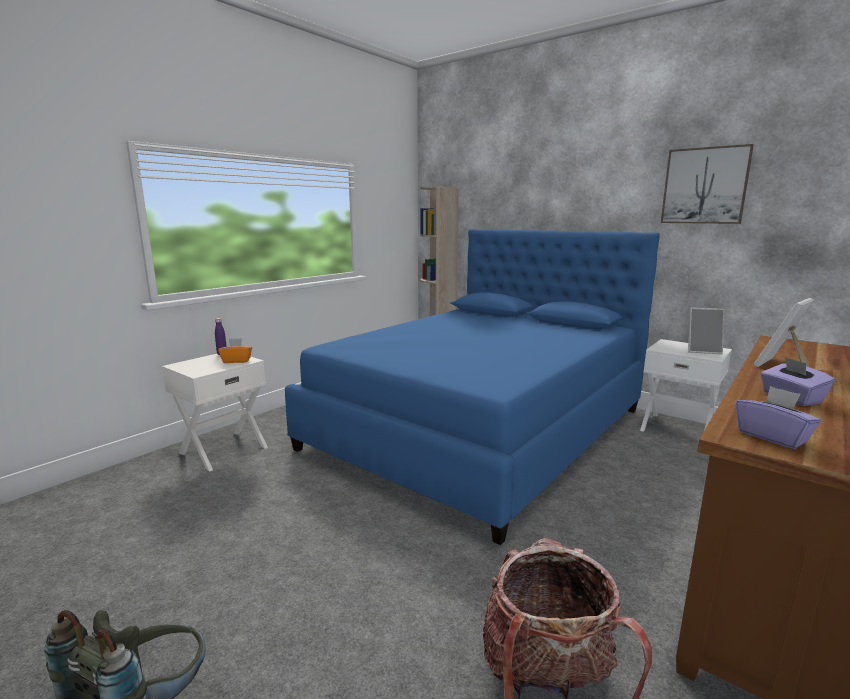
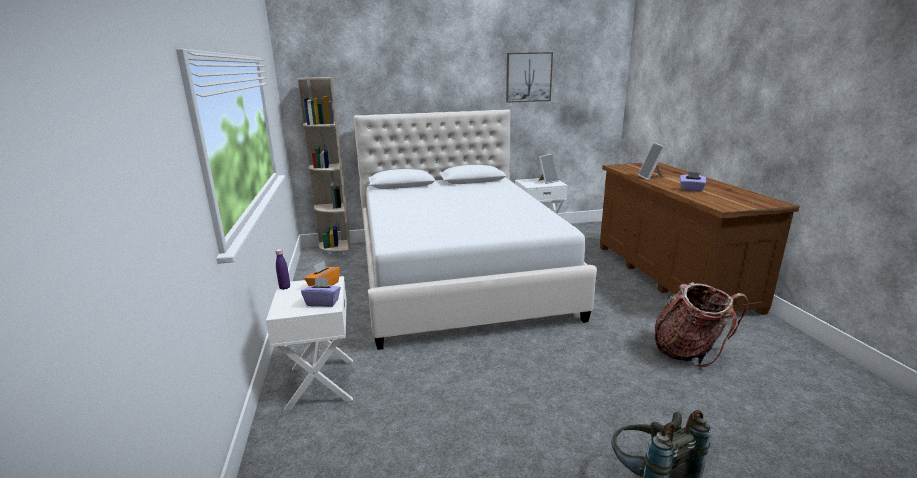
camera: 50 degrees left, 5 degrees up
blue bed [285,229,660,545] -> white bed [354,109,597,350]
purple tissue box [736,386,821,449] -> purple tissue box moved to [301,278,341,307]

